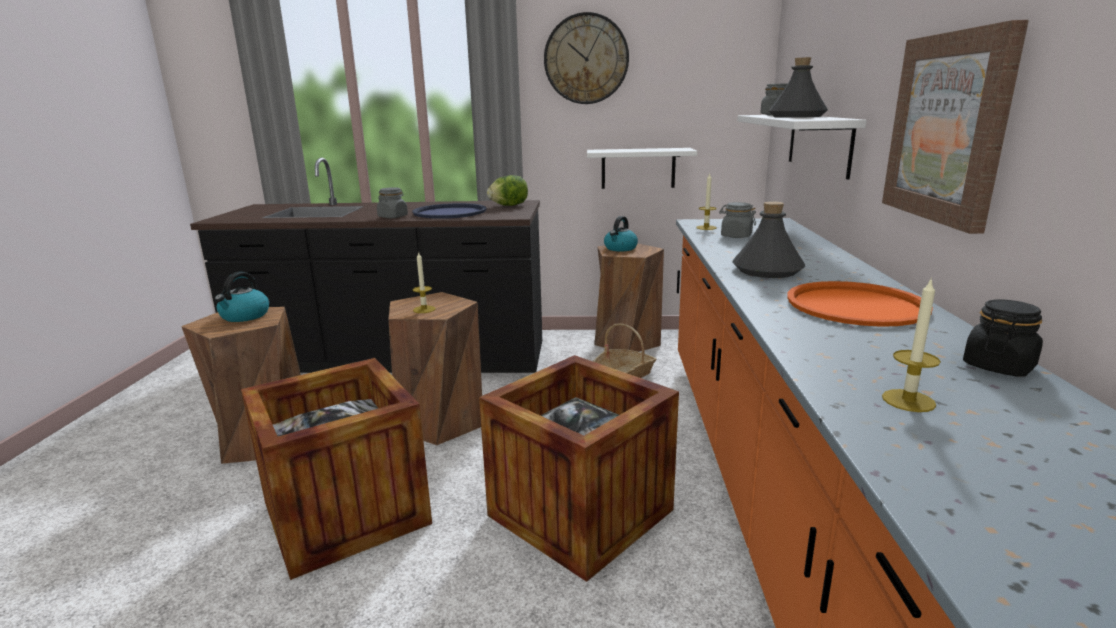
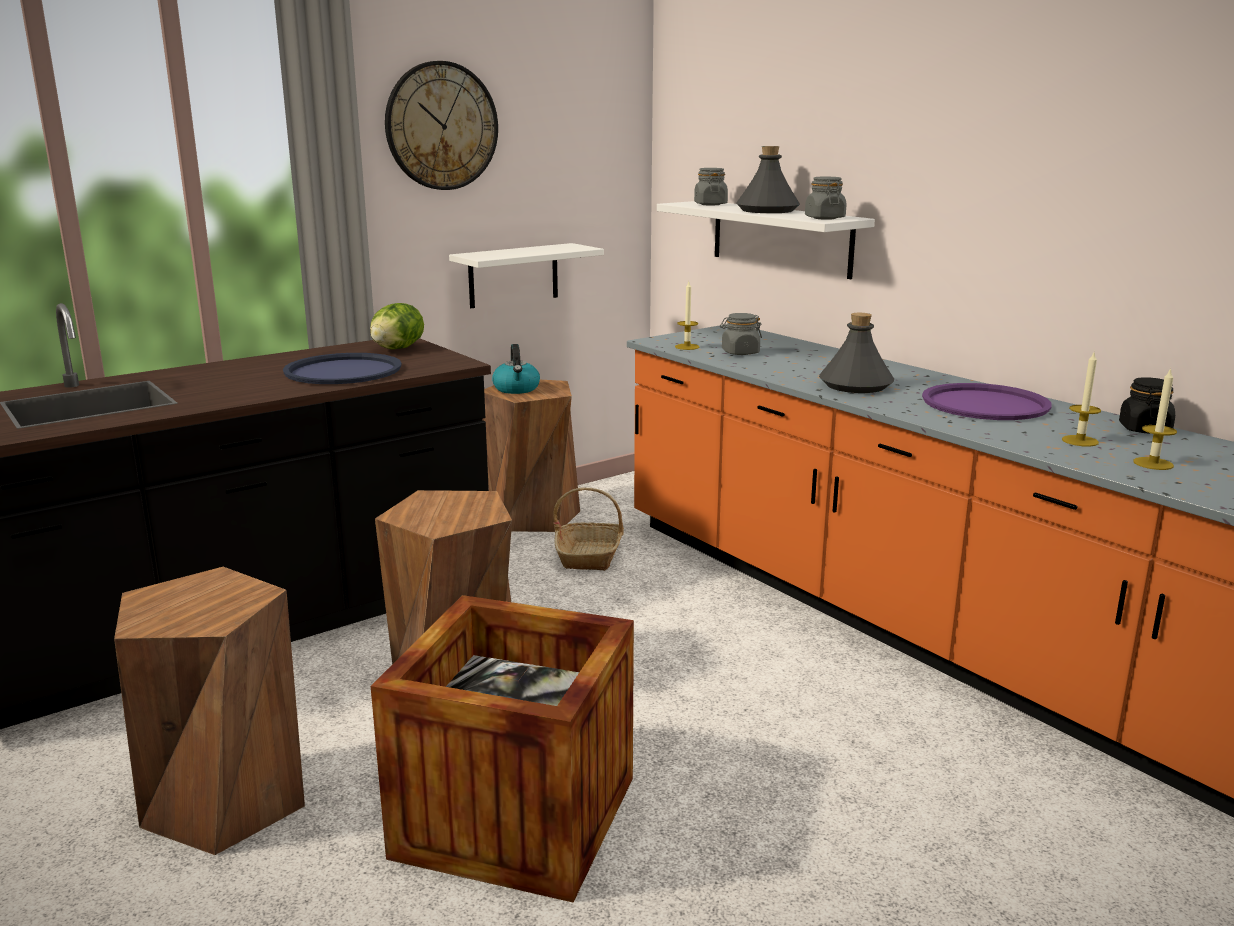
camera: 40 degrees left, 0 degrees up
kettle [215,272,269,322] -> none
grey jar [377,187,408,218] -> grey jar moved to [805,177,846,220]
candle [413,251,436,313] -> candle moved to [1062,352,1101,447]
crate [479,355,679,582] -> none
orange tray [787,281,933,327] -> purple tray [922,383,1051,420]
picture [882,20,1029,234] -> none

